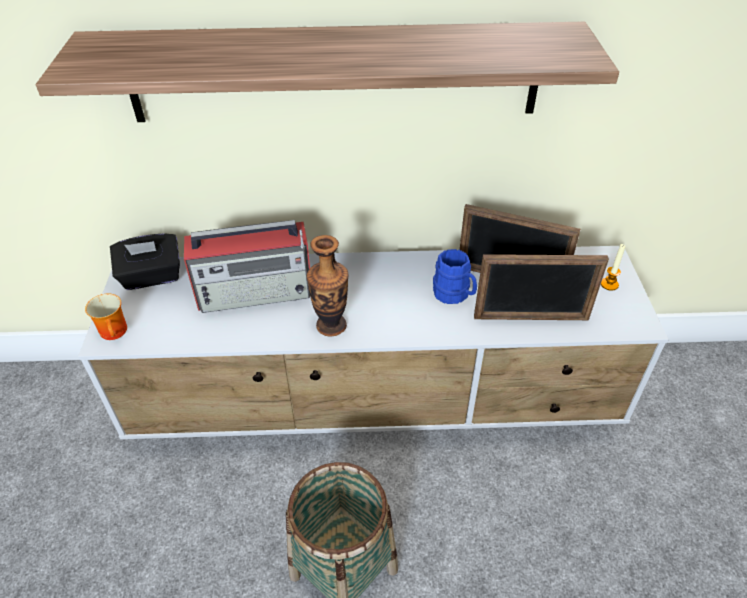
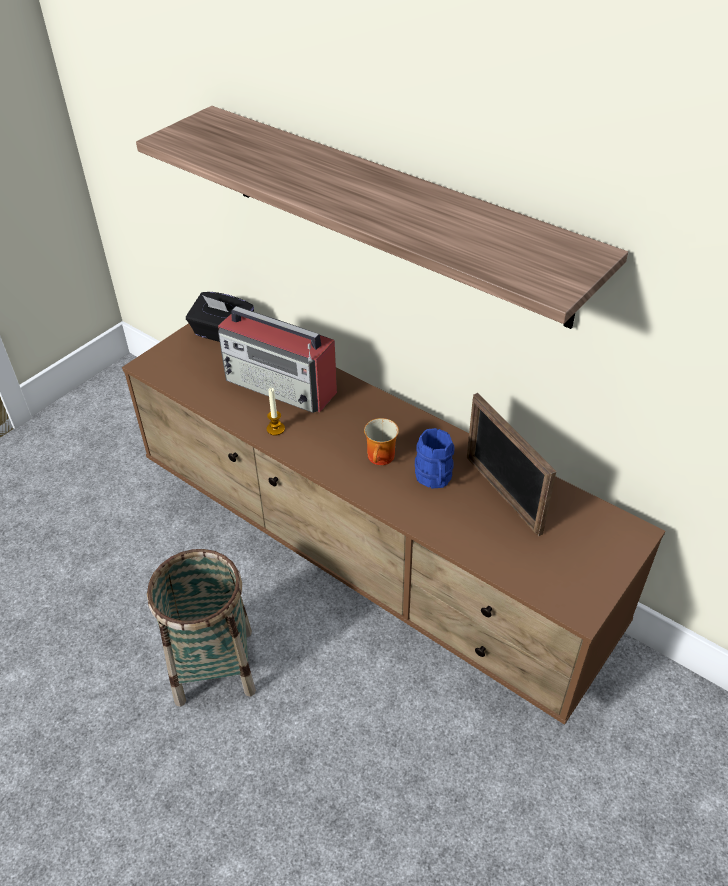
camera: 40 degrees right, 0 degrees up
white tv stand [78,246,669,439] -> brown tv stand [122,323,665,725]
mug [85,294,127,340] -> mug moved to [364,418,399,465]
vase [307,235,348,337] -> none
picture frame [474,254,609,320] -> none
candle [601,244,625,291] -> candle moved to [267,388,285,436]

